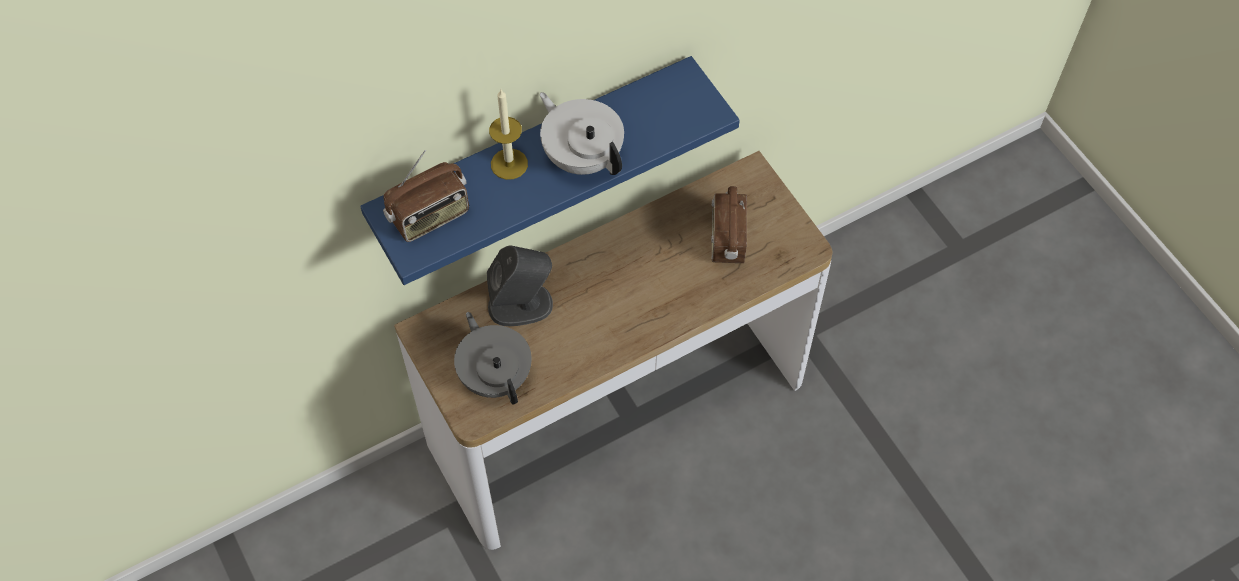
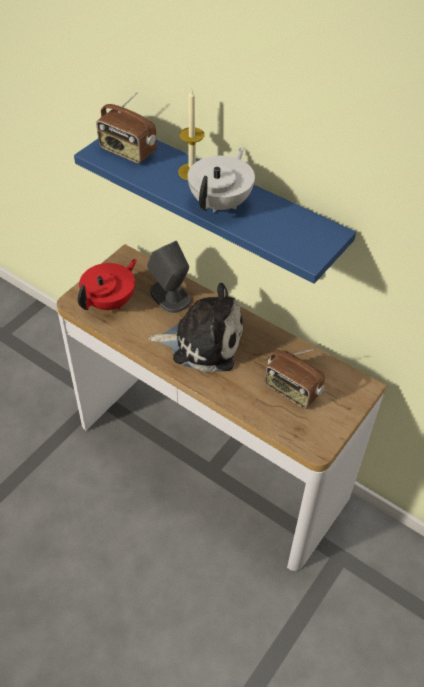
camera: 65 degrees right, 10 degrees down
grey teapot [454,312,531,405] -> red teapot [78,259,137,310]
radio [711,186,747,263] -> radio turned 120 degrees counterclockwise [265,349,325,409]
none -> plush toy [148,283,244,372]

